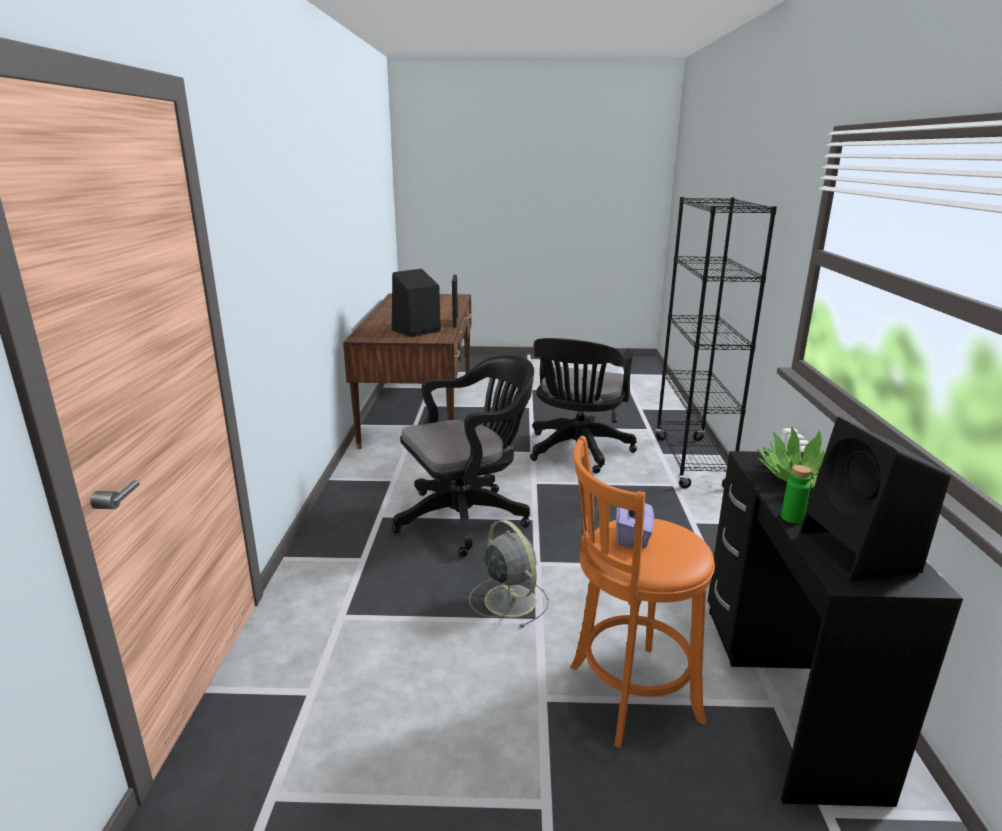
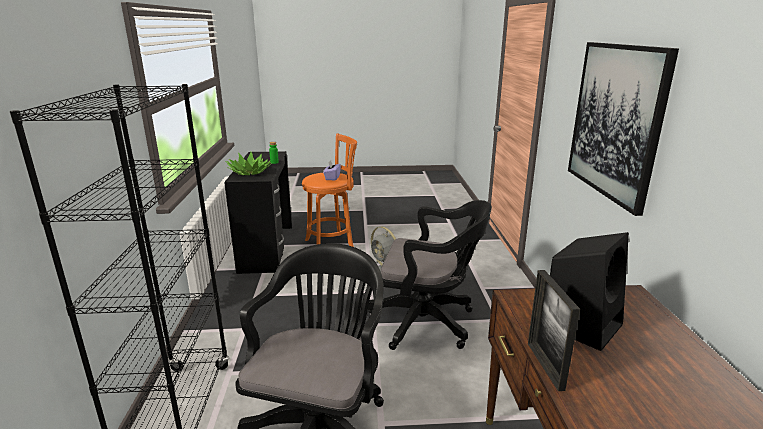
camera: 175 degrees right, 0 degrees up
black office chair [391,355,534,557] -> black office chair turned 135 degrees counterclockwise [368,200,492,350]
black speaker [798,417,950,581] -> none
none -> picture [568,42,679,216]

